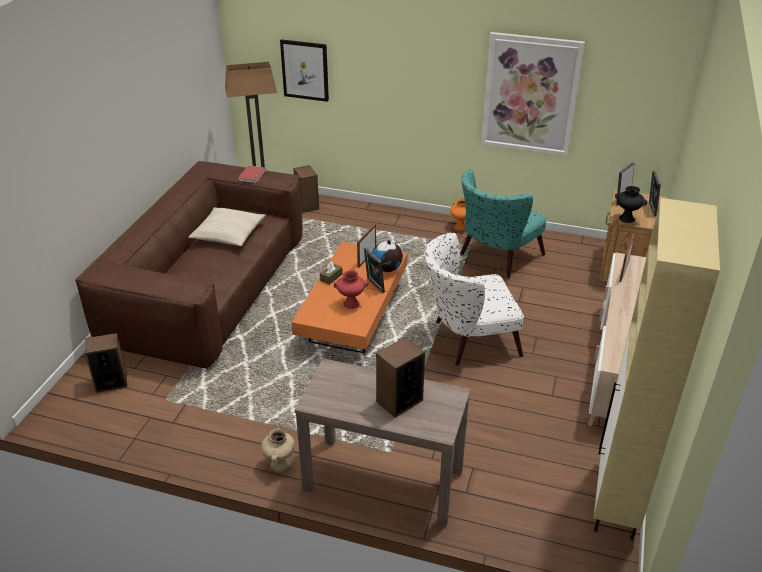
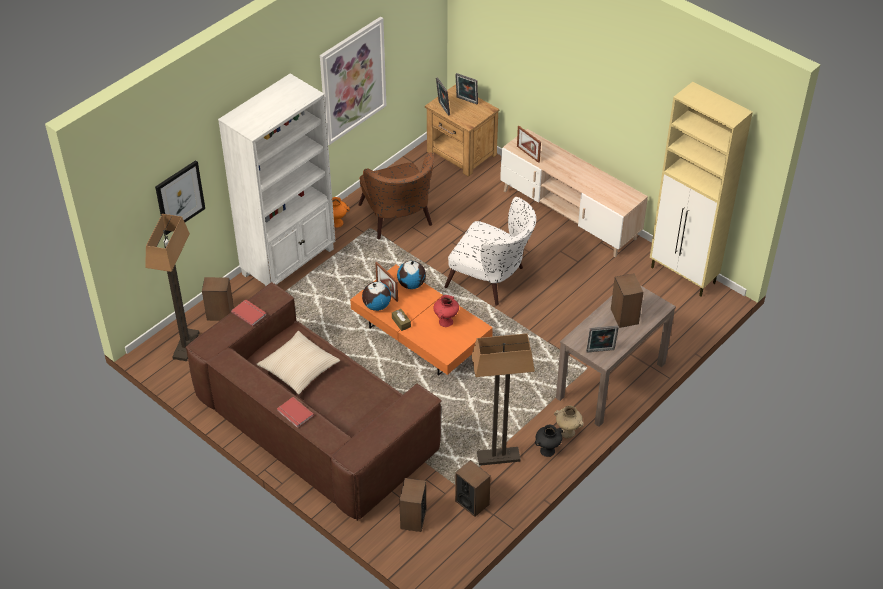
camera: 65 degrees left, 10 degrees up
picture frame [364,247,385,293] -> picture frame moved to [586,326,619,353]
white armchair [424,233,524,366] -> white armchair turned 75 degrees counterclockwise [444,197,536,306]
turquoise armchair [460,169,547,278] -> brown armchair [358,152,434,239]
black vase [615,186,647,223] -> black vase moved to [535,425,563,457]
none -> white bookcase [218,74,335,287]
none -> red book [277,397,314,428]
none -> globe [362,282,391,311]
none -> speaker [455,460,491,517]
none -> floor lamp [471,333,535,465]

